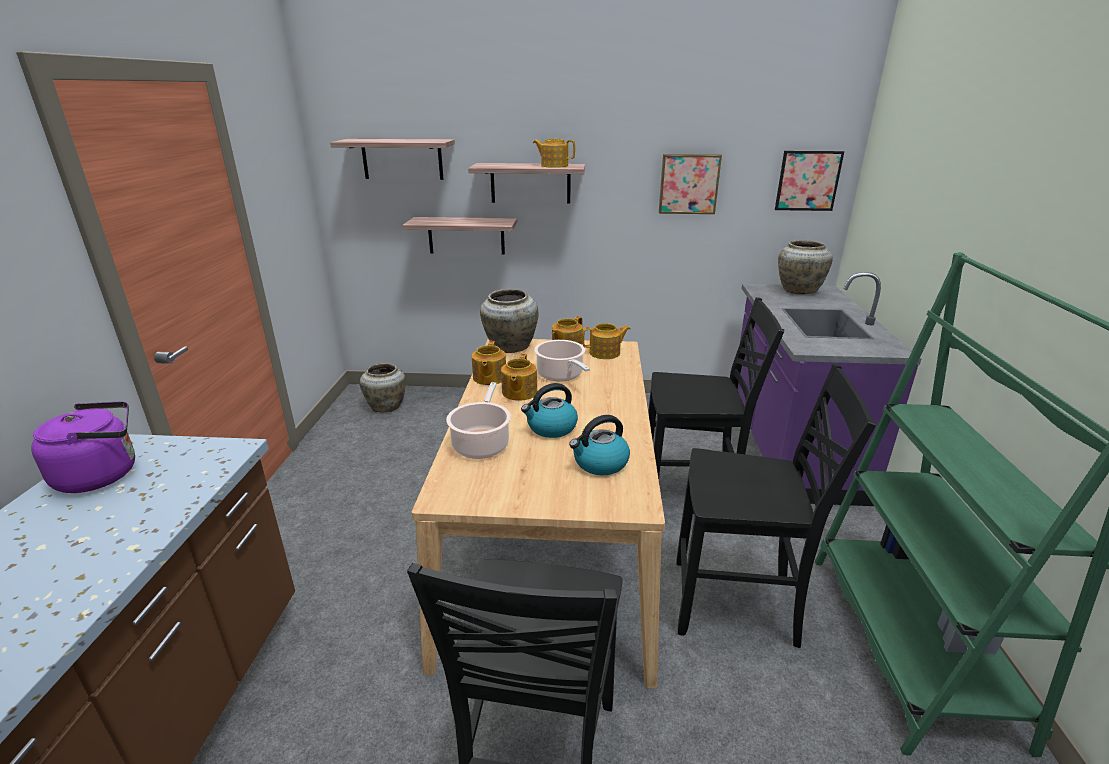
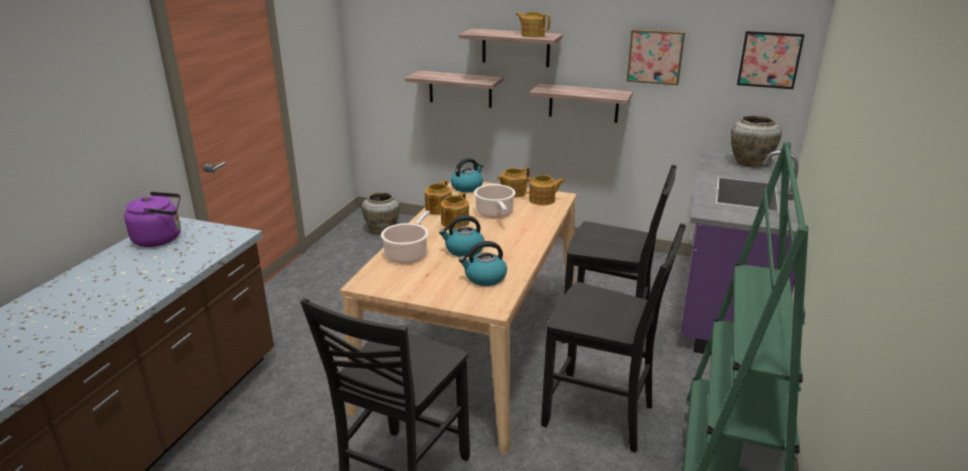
camera: 15 degrees right, 0 degrees up
shelf [330,139,455,180] -> shelf moved to [529,84,633,123]
beige vase [480,289,539,353] -> kettle [451,158,483,192]

